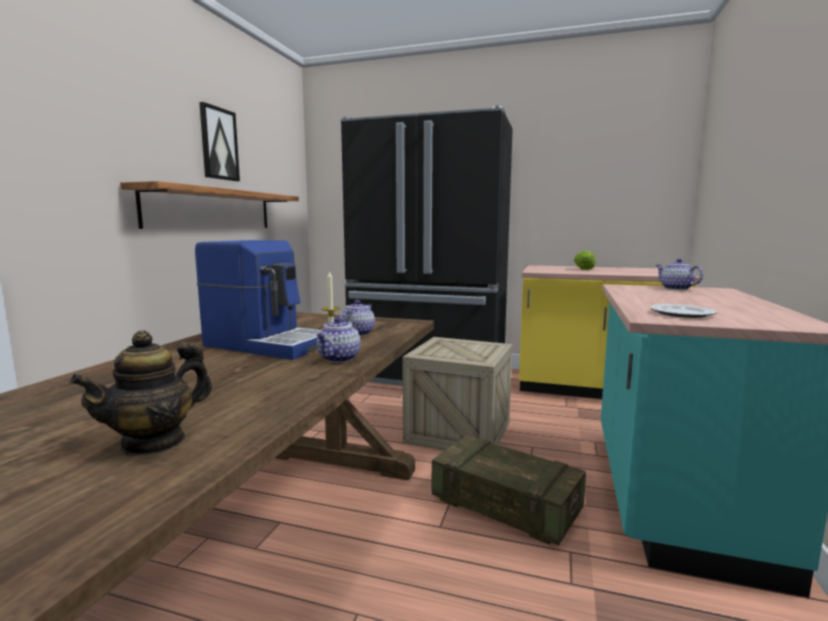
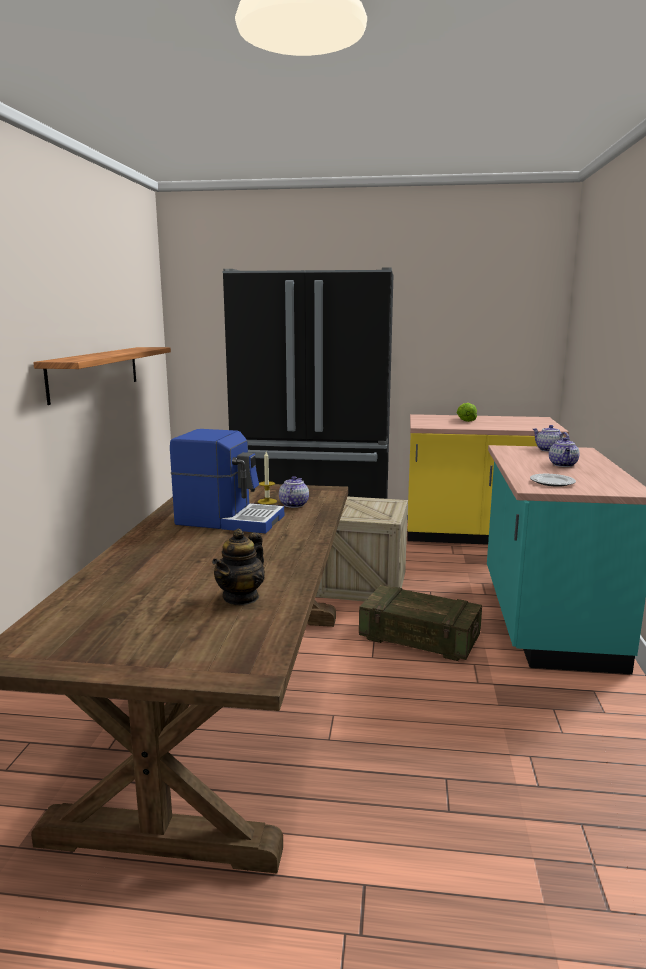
camera: 10 degrees left, 5 degrees up
picture [199,102,240,181] -> none
teapot [317,317,361,362] -> teapot moved to [549,437,580,467]

